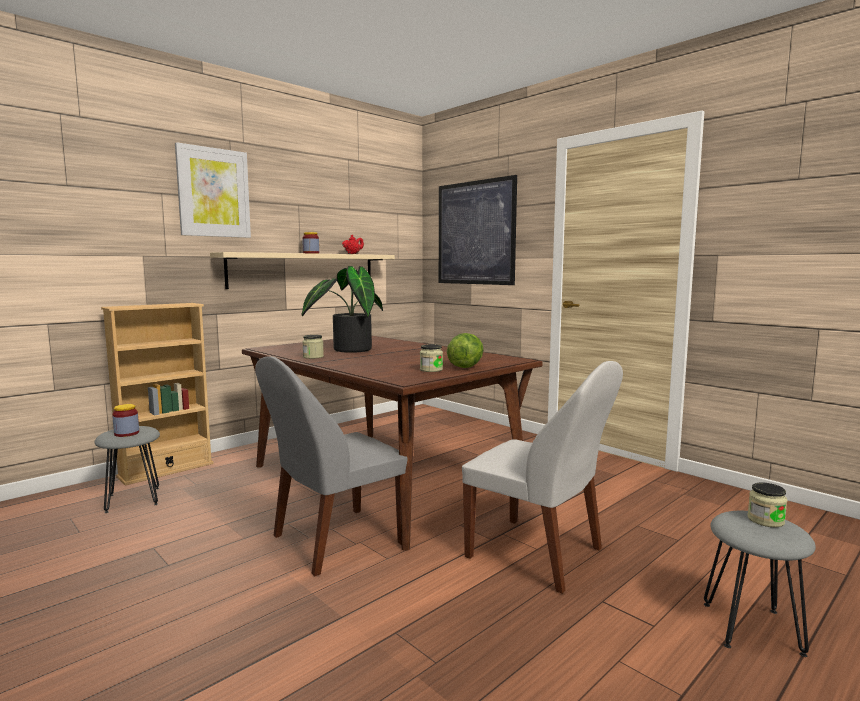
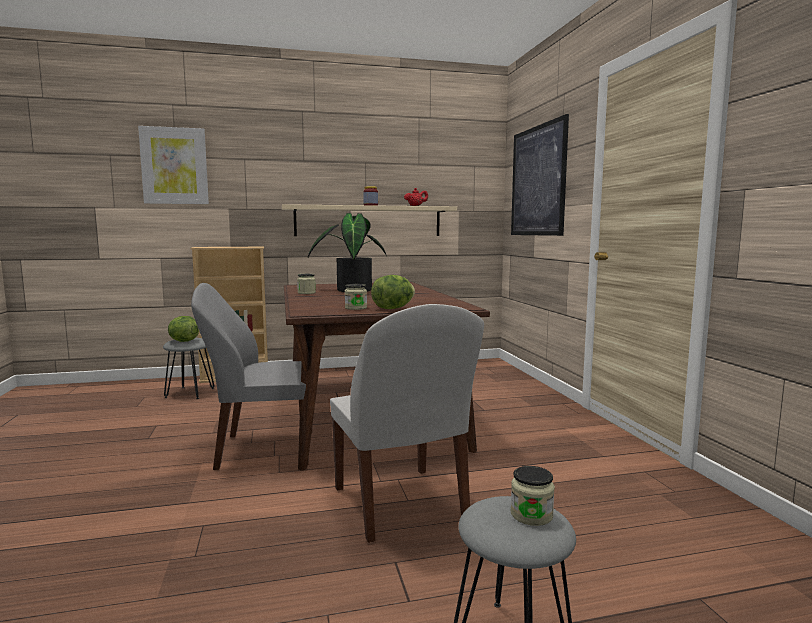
camera: 30 degrees right, 0 degrees up
jar [112,404,139,437] -> lettuce [168,316,199,342]
picture [175,142,251,238] -> picture moved to [138,126,209,204]

